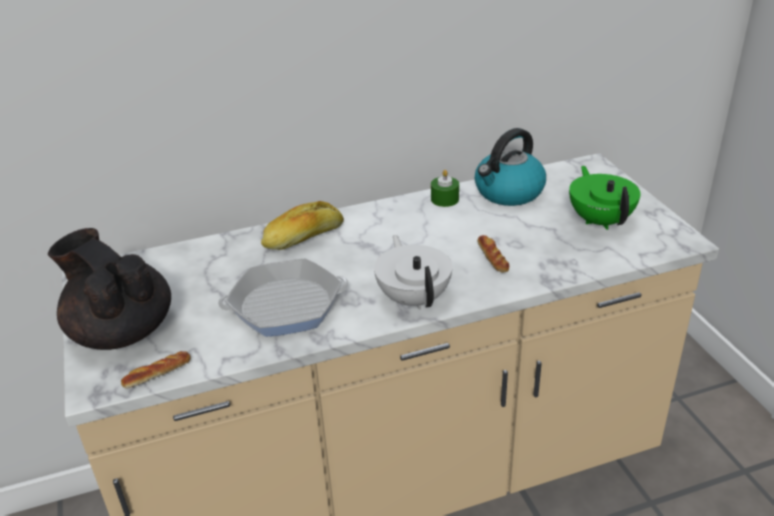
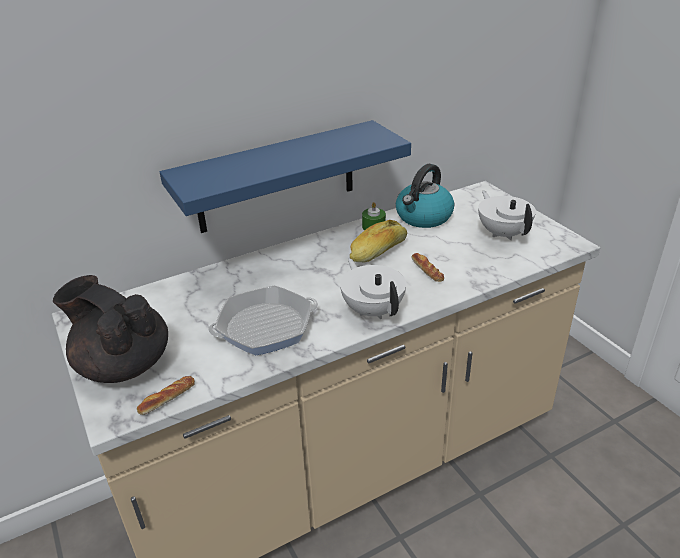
camera: 10 degrees left, 0 degrees up
bread [261,201,344,250] -> bread moved to [350,220,407,263]
green teapot [569,166,641,230] -> white teapot [478,191,536,240]
none -> blue shelf [160,120,411,233]

